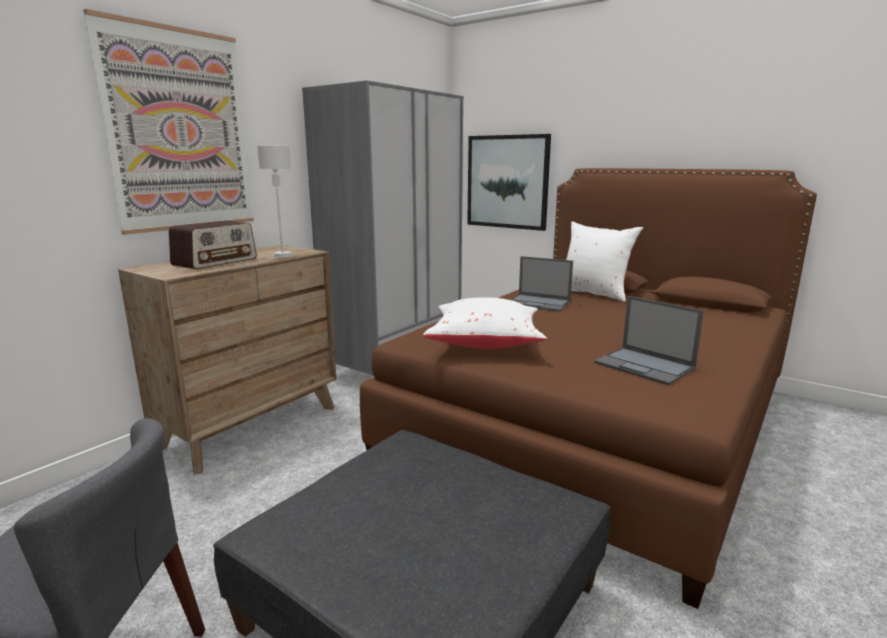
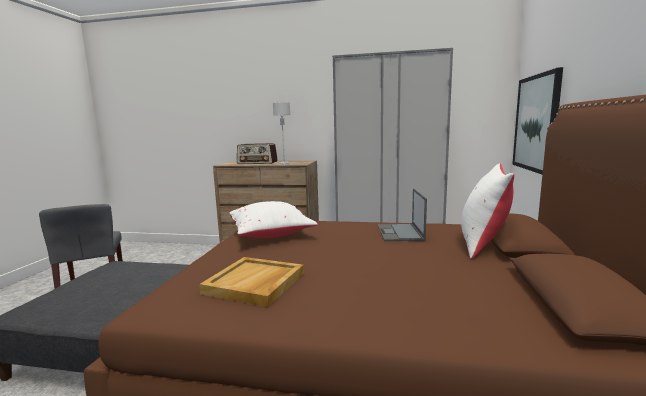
camera: 65 degrees right, 5 degrees down
picture [84,9,254,235] -> none
laptop [594,296,704,385] -> beige tray [199,257,304,307]

